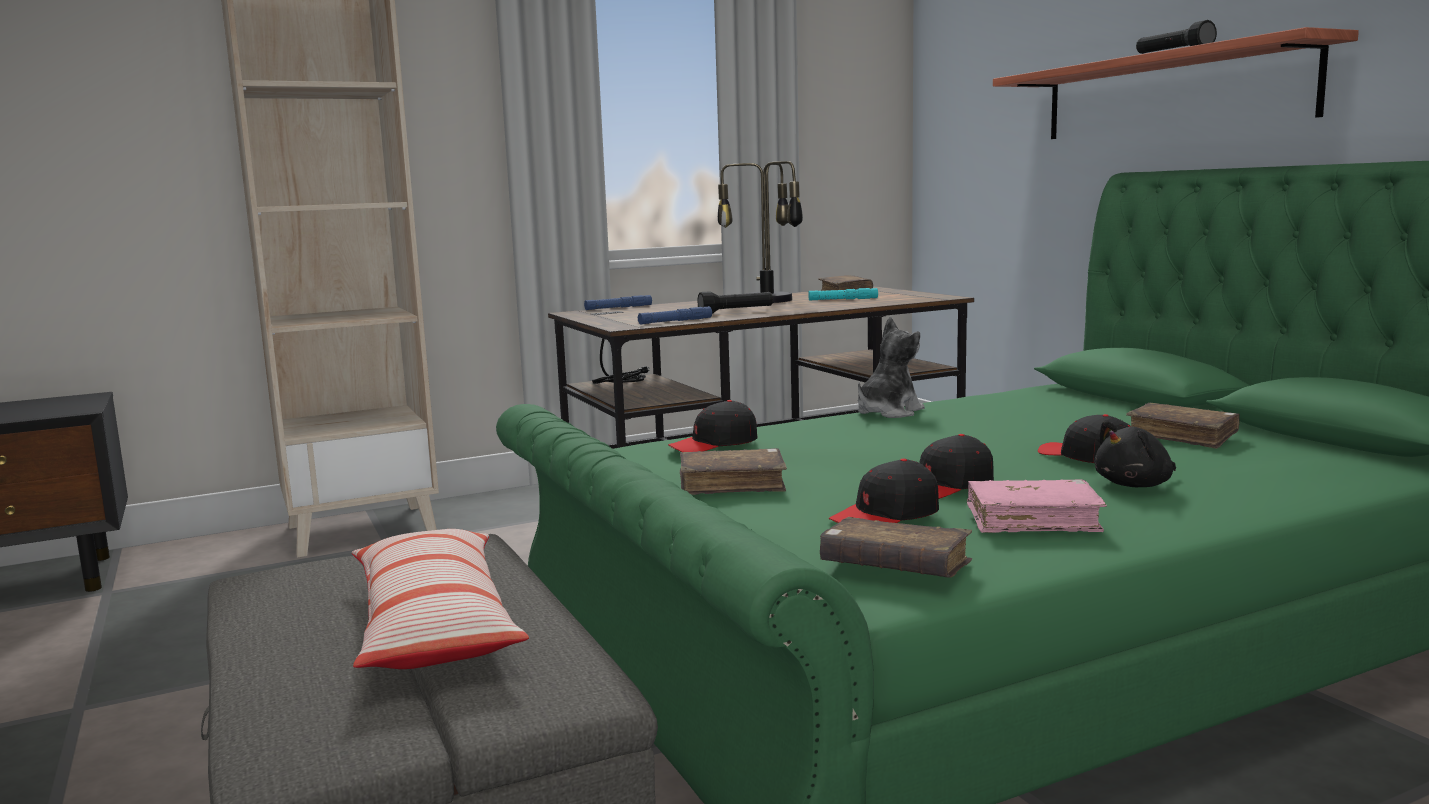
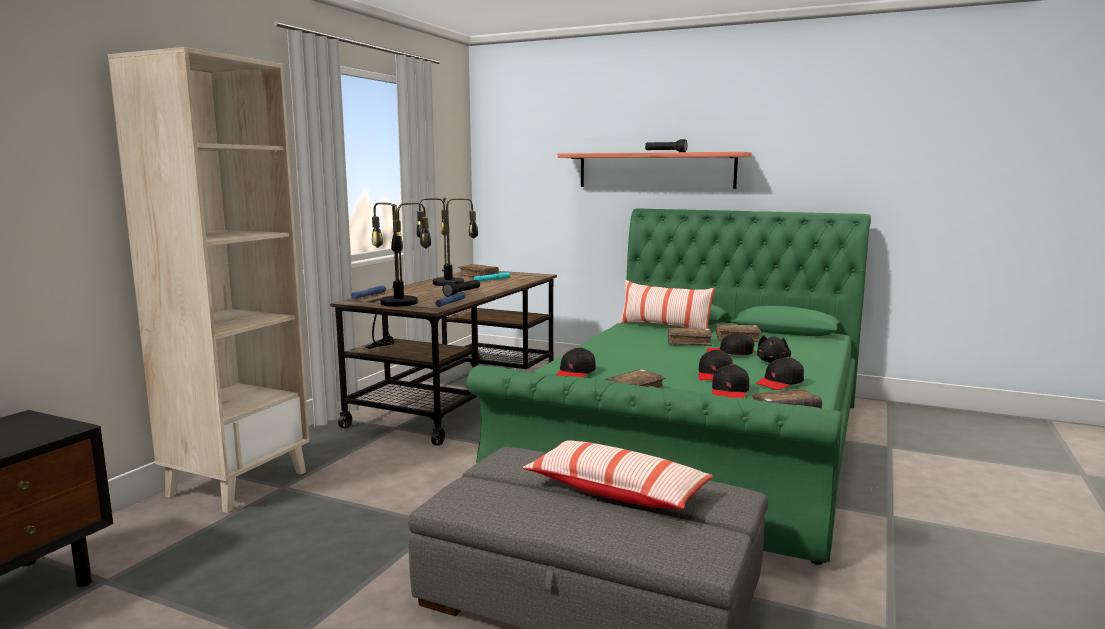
camera: 40 degrees left, 0 degrees up
plush toy [858,317,925,418] -> none
pink book [967,479,1107,533] -> black cap [755,357,804,390]
none -> table lamp [372,203,431,307]
none -> pillow [619,280,715,329]
none -> brown book [667,328,713,346]

